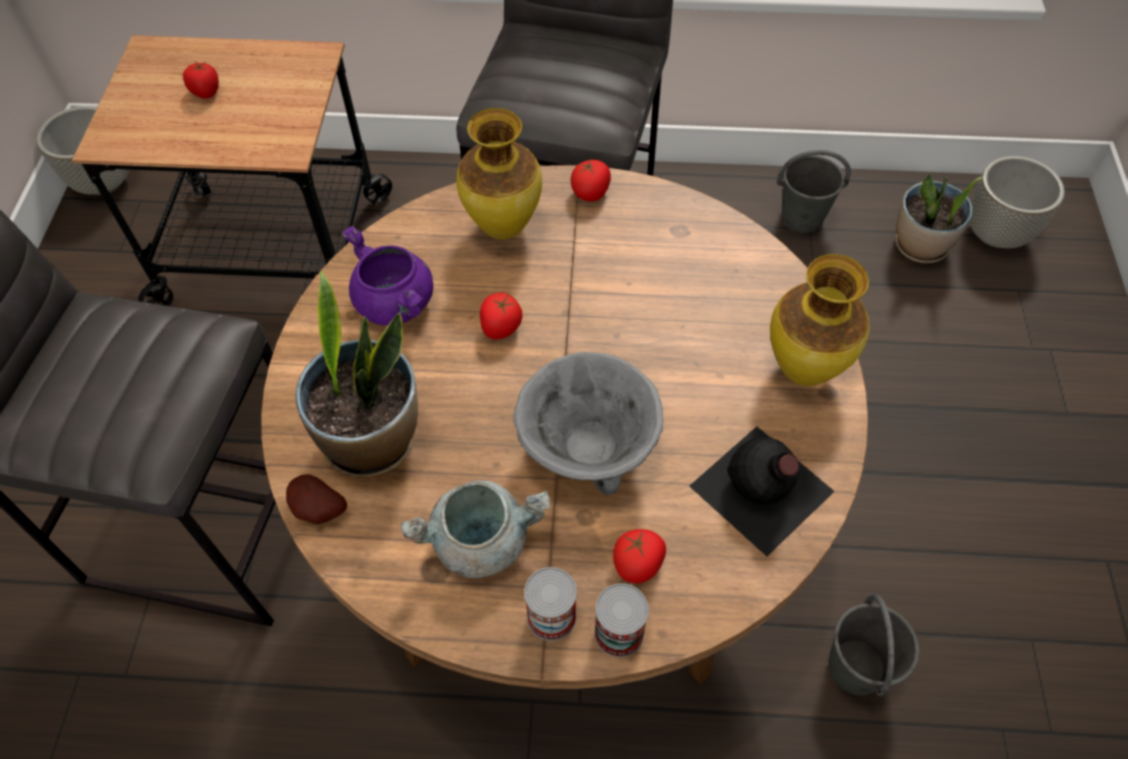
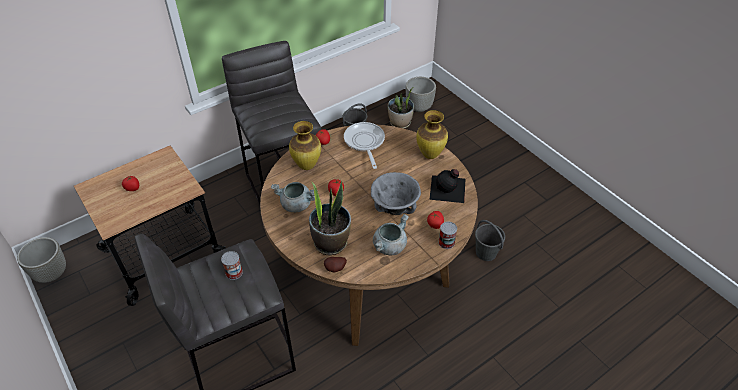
camera: 40 degrees left, 10 degrees down
purple cooking pot [342,226,433,326] -> grey cooking pot [271,182,318,212]
can [524,567,577,641] -> can moved to [221,251,243,280]
none -> frying pan [344,122,385,169]

